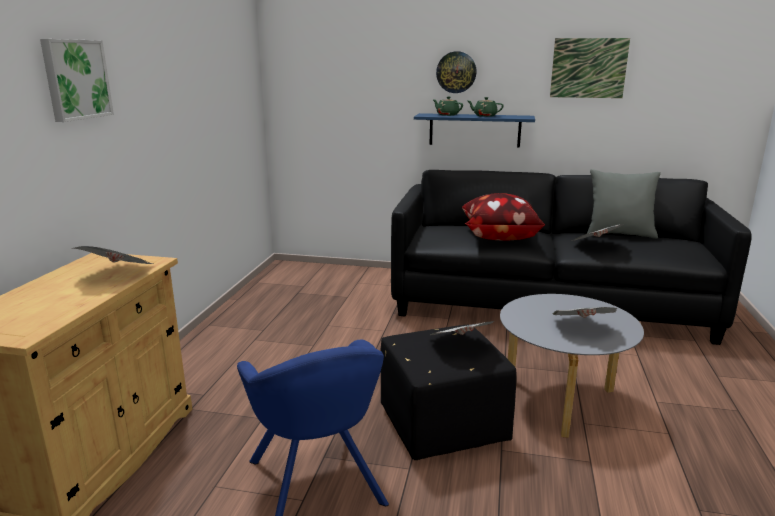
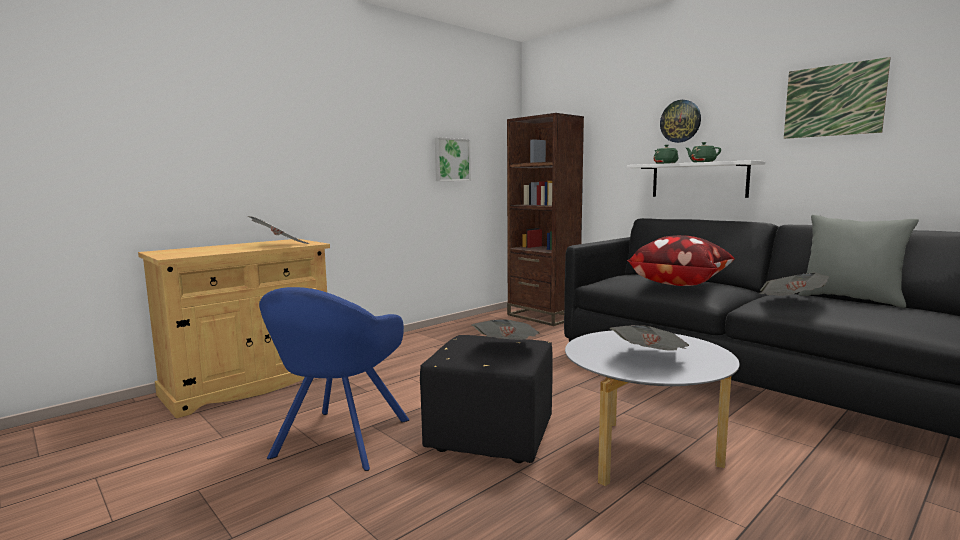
camera: 35 degrees right, 10 degrees down
picture [40,39,114,122] -> picture moved to [435,137,471,181]
blue shelf [414,113,535,148] -> white shelf [627,160,765,198]
none -> brown bookcase [507,113,584,326]

